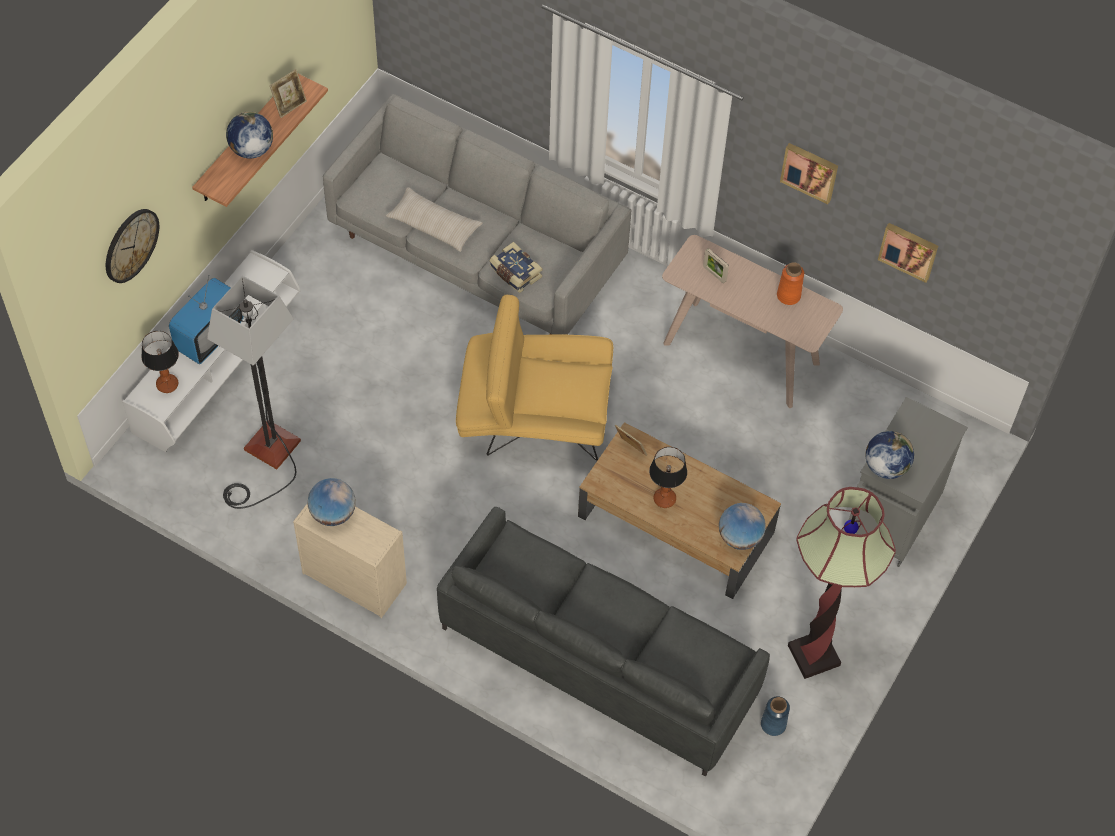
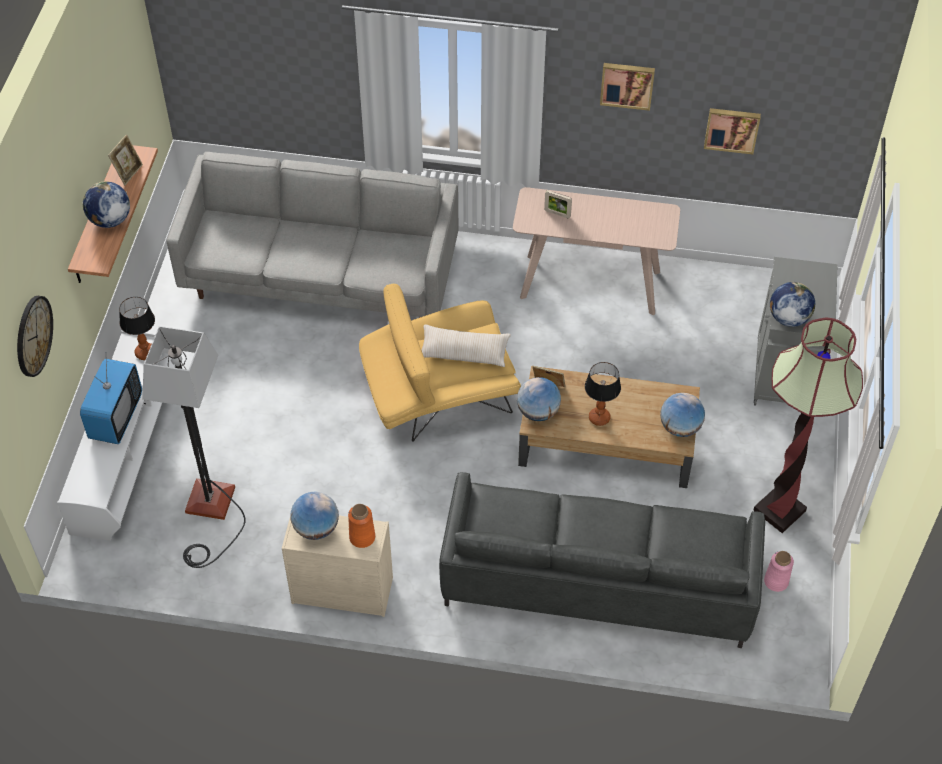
camera: 20 degrees left, 5 degrees down
table lamp [141,331,179,393] -> table lamp moved to [119,297,155,360]
beige pillow [386,187,483,252] -> beige pillow moved to [422,325,511,367]
book [490,242,543,293] -> none
blue vase [761,696,790,736] -> pink vase [764,551,794,592]
orange vase [777,262,804,305] -> orange vase moved to [348,504,375,548]
none -> globe [517,377,561,421]

